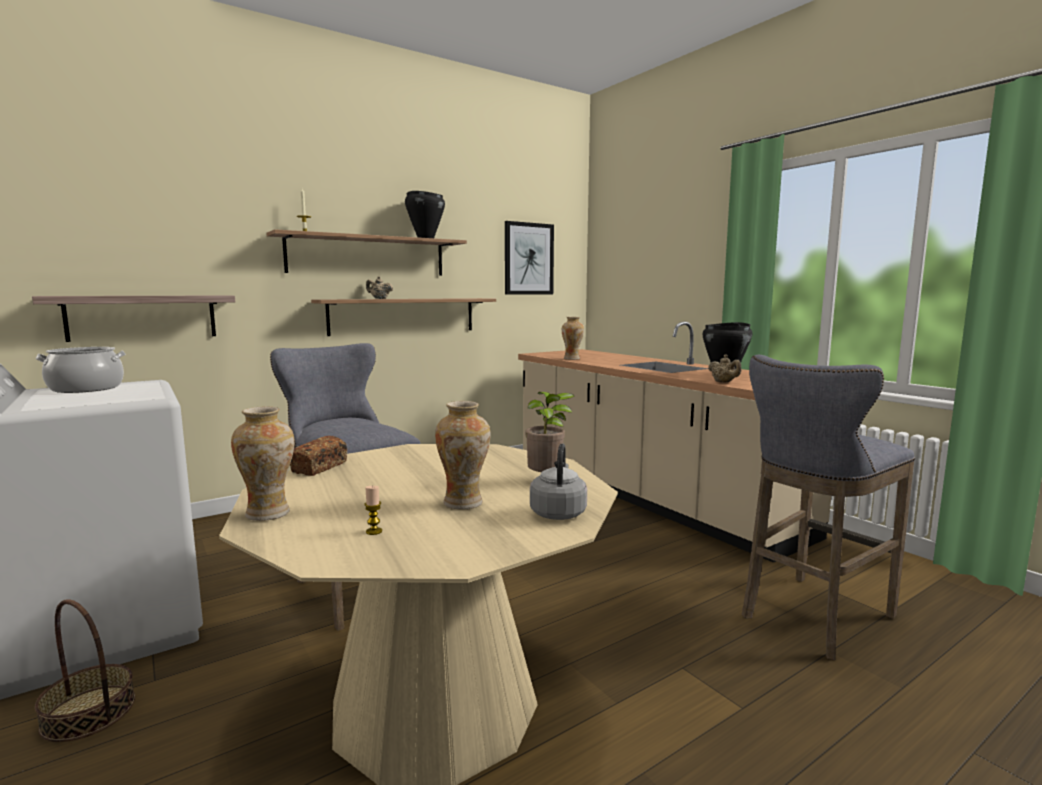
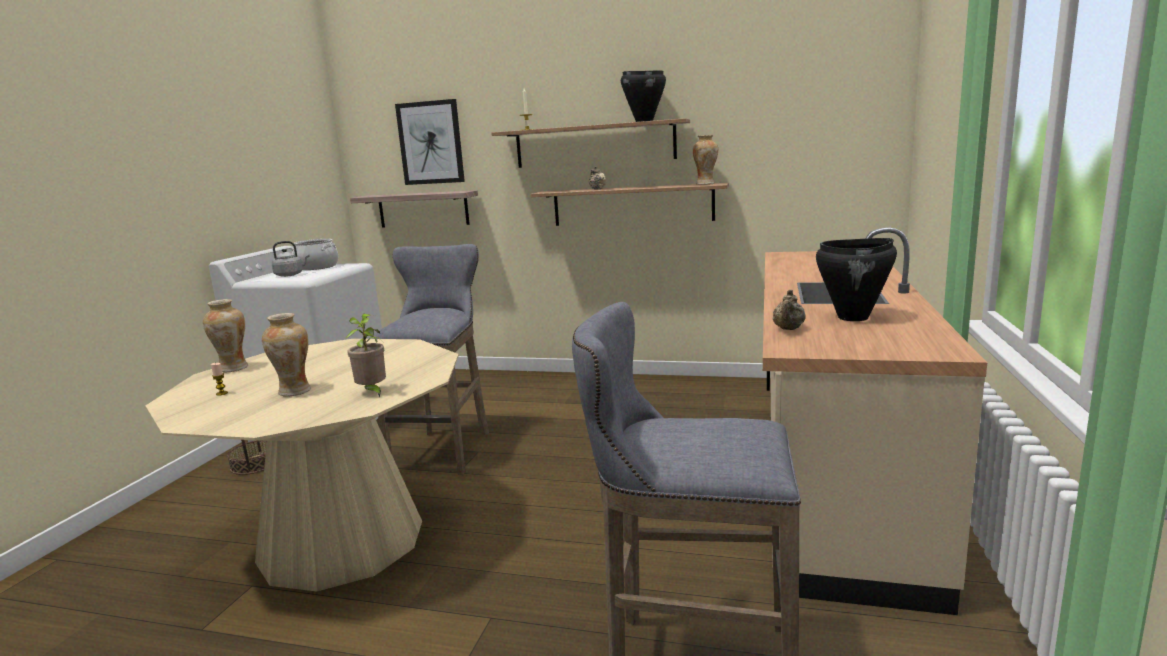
camera: 50 degrees right, 5 degrees up
bread [290,436,347,476] -> none
picture [505,221,554,295] -> picture moved to [395,99,465,185]
grey kettle [530,444,587,520] -> grey kettle moved to [272,241,309,277]
vase [562,317,584,360] -> vase moved to [693,135,718,185]

